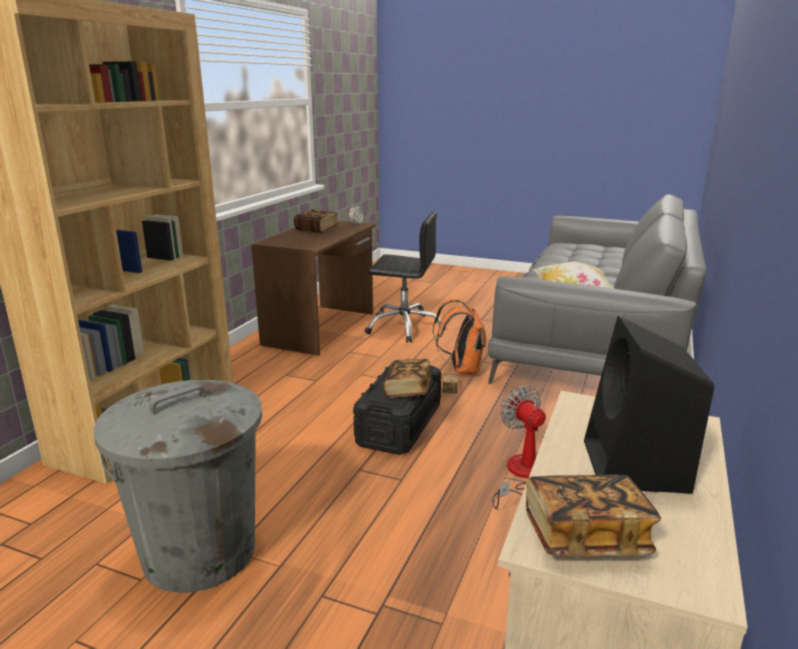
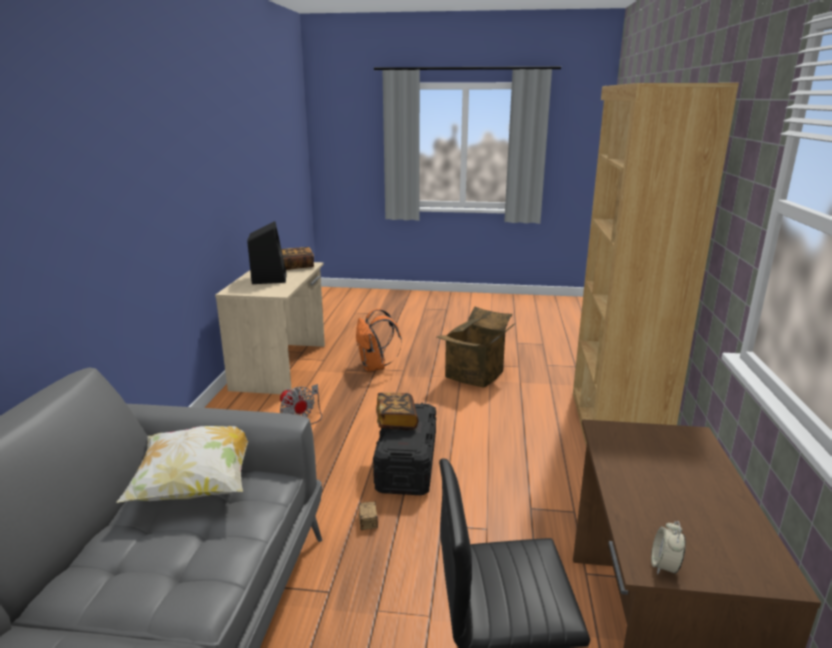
camera: 165 degrees right, 0 degrees up
grey trash can [93,380,262,593] -> cardboard box [437,307,515,388]
book [294,209,339,233] -> none
orange backpack [433,299,486,375] -> orange backpack moved to [356,309,402,372]

